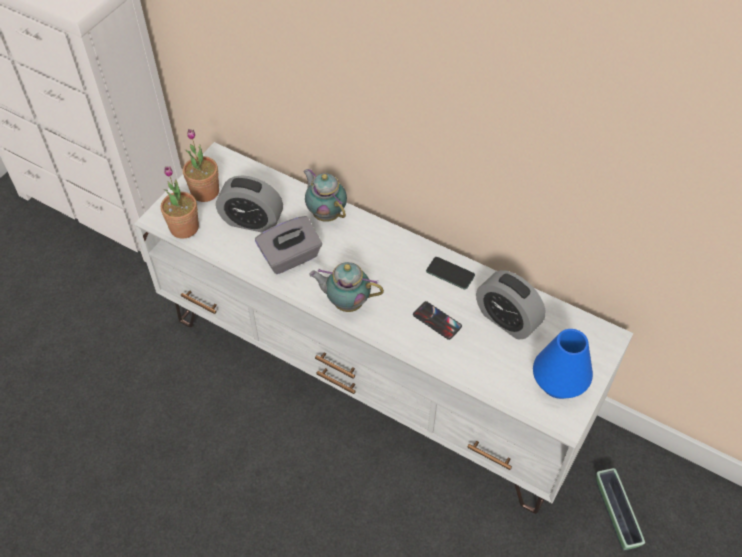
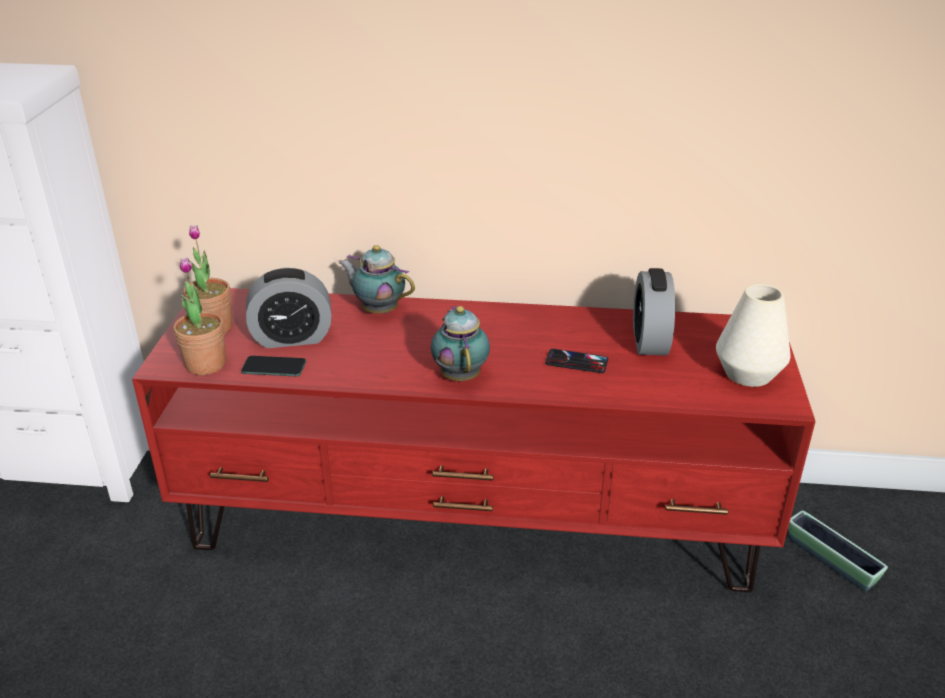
camera: 25 degrees left, 20 degrees down
white tv stand [134,142,633,514] -> red tv stand [132,288,816,592]
grey tissue box [255,216,322,274] -> none
teapot [309,262,384,312] -> teapot turned 90 degrees clockwise [431,306,490,382]
phone [426,257,475,289] -> phone moved to [241,356,306,377]
alarm clock [476,270,546,340] -> alarm clock turned 75 degrees clockwise [633,268,675,356]
blue vase [533,329,593,399] -> white vase [716,284,791,387]

